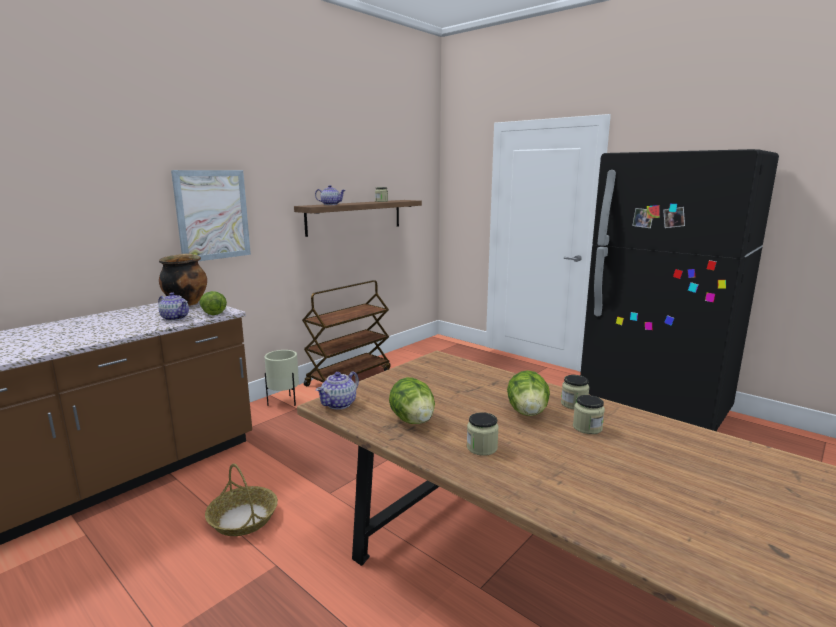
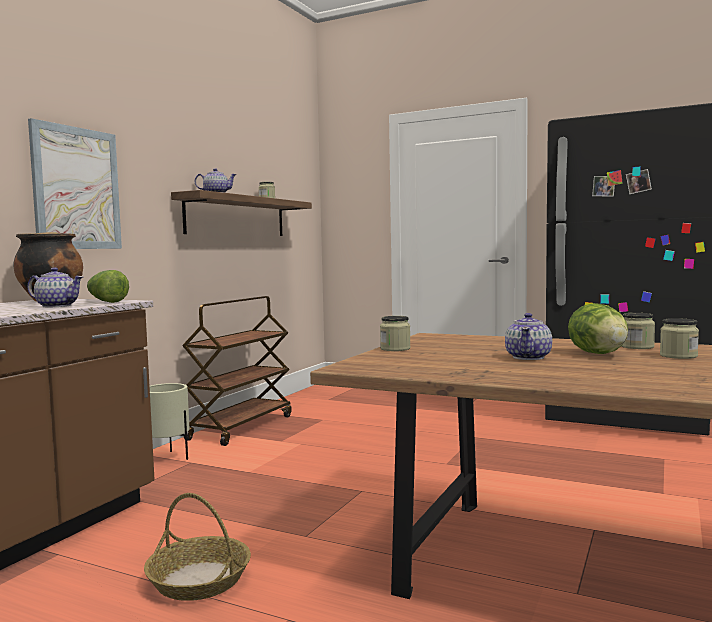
camera: 15 degrees left, 10 degrees down
teapot [316,371,359,409] -> teapot moved to [505,313,552,360]
lettuce [389,377,435,424] -> none
jar [467,412,499,456] -> jar moved to [380,316,411,351]

